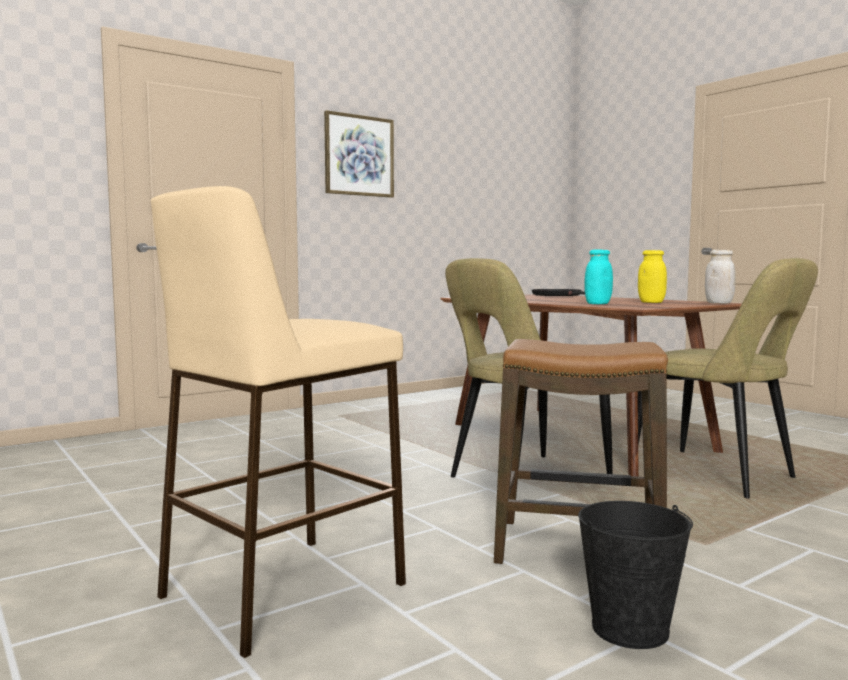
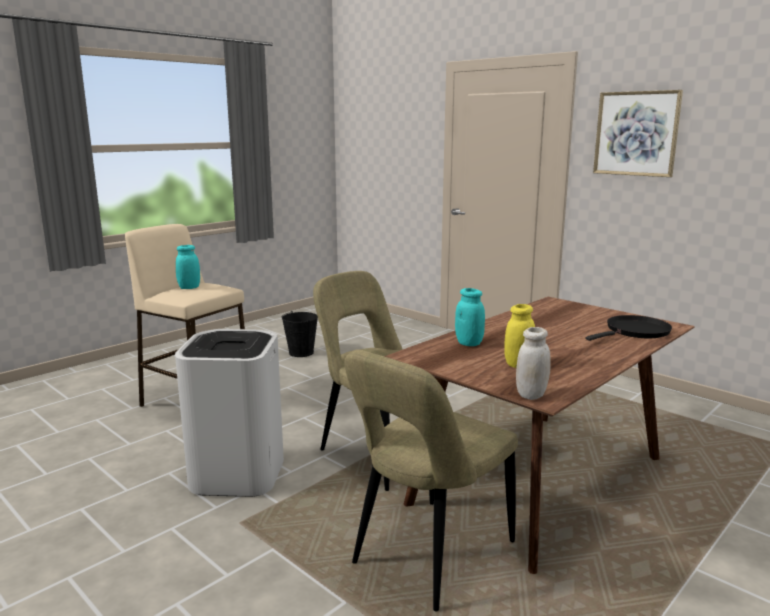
camera: 80 degrees right, 10 degrees up
stool [494,339,668,565] -> white trash can [175,329,284,497]
black bucket [578,501,693,649] -> black bucket moved to [282,311,318,357]
none -> turquoise jar [176,245,200,289]

